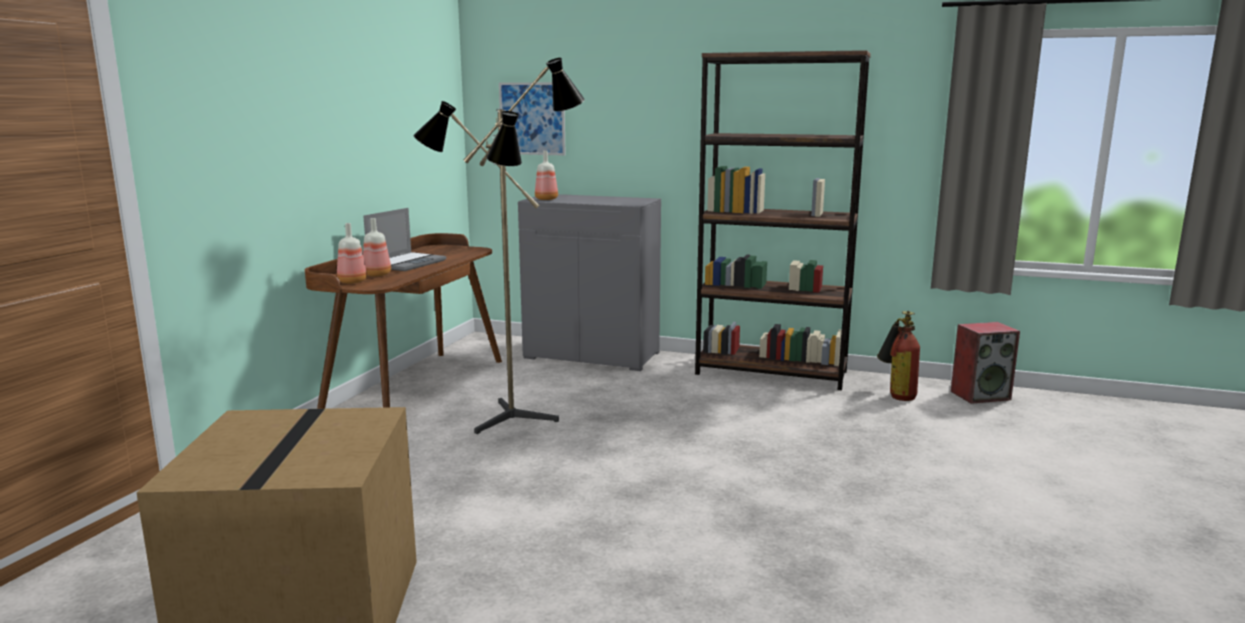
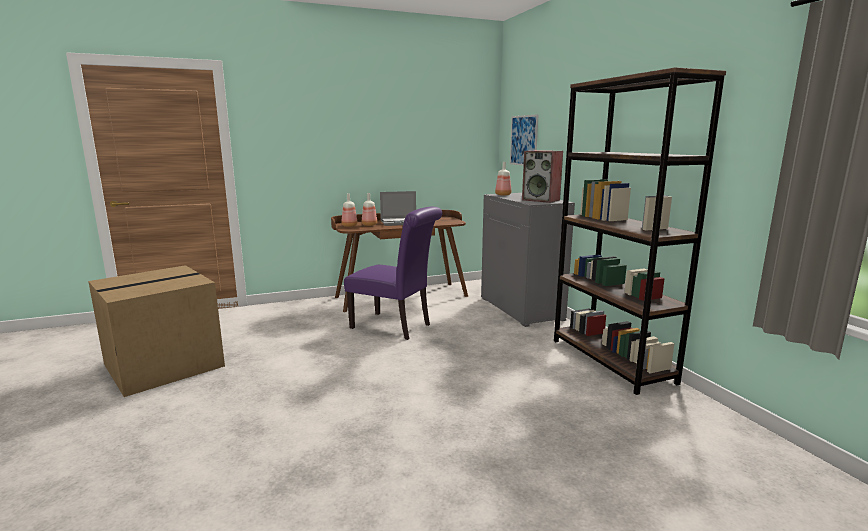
camera: 50 degrees right, 0 degrees up
floor lamp [414,58,585,434] -> purple chair [344,207,442,340]
fire extinguisher [877,311,920,401] -> none
speaker [951,322,1020,404] -> speaker moved to [522,150,563,203]

